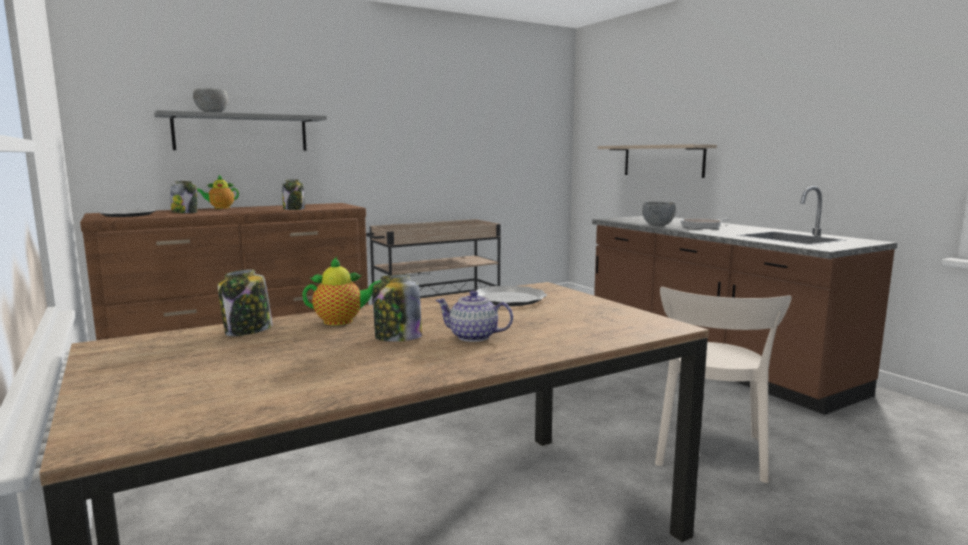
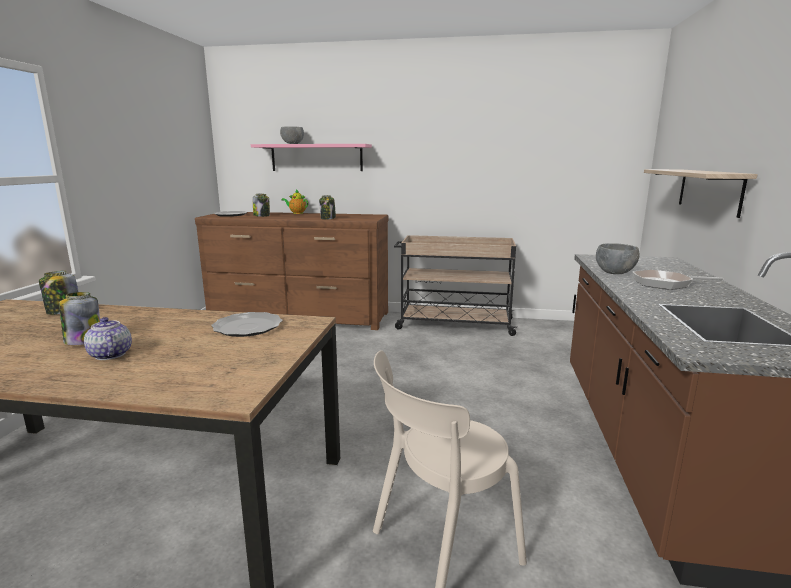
camera: 40 degrees right, 5 degrees up
grey shelf [154,110,327,151] -> pink shelf [251,144,372,171]
teapot [302,257,381,326] -> none

